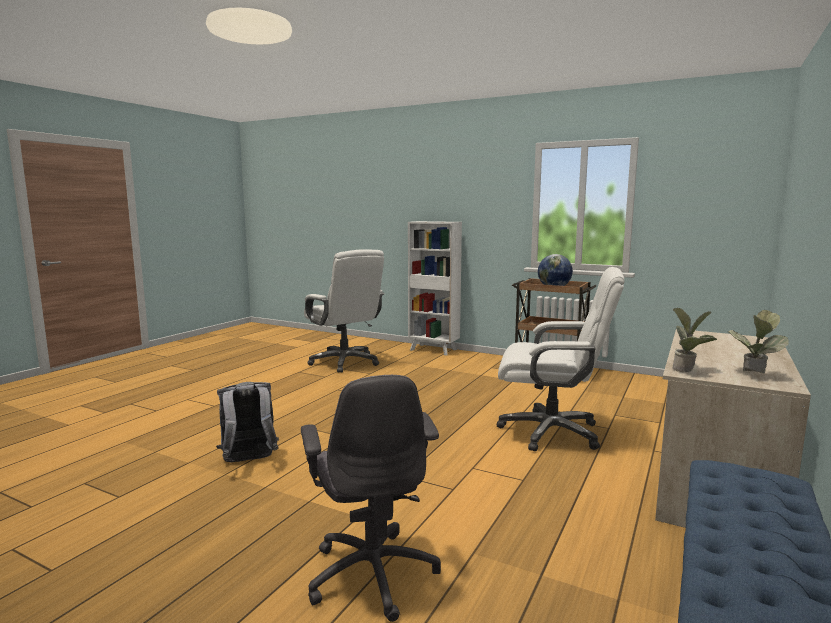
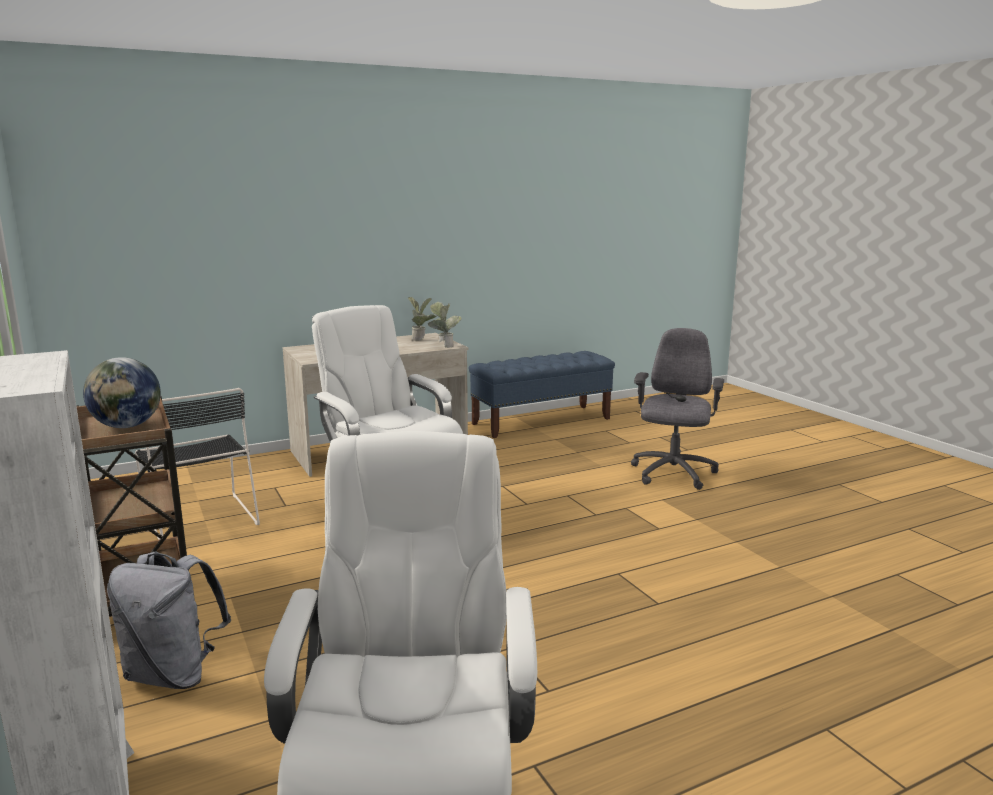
camera: 145 degrees left, 5 degrees up
grey backpack [216,382,279,462] -> grey backpack moved to [107,551,231,689]
none -> black chair [135,388,260,540]

